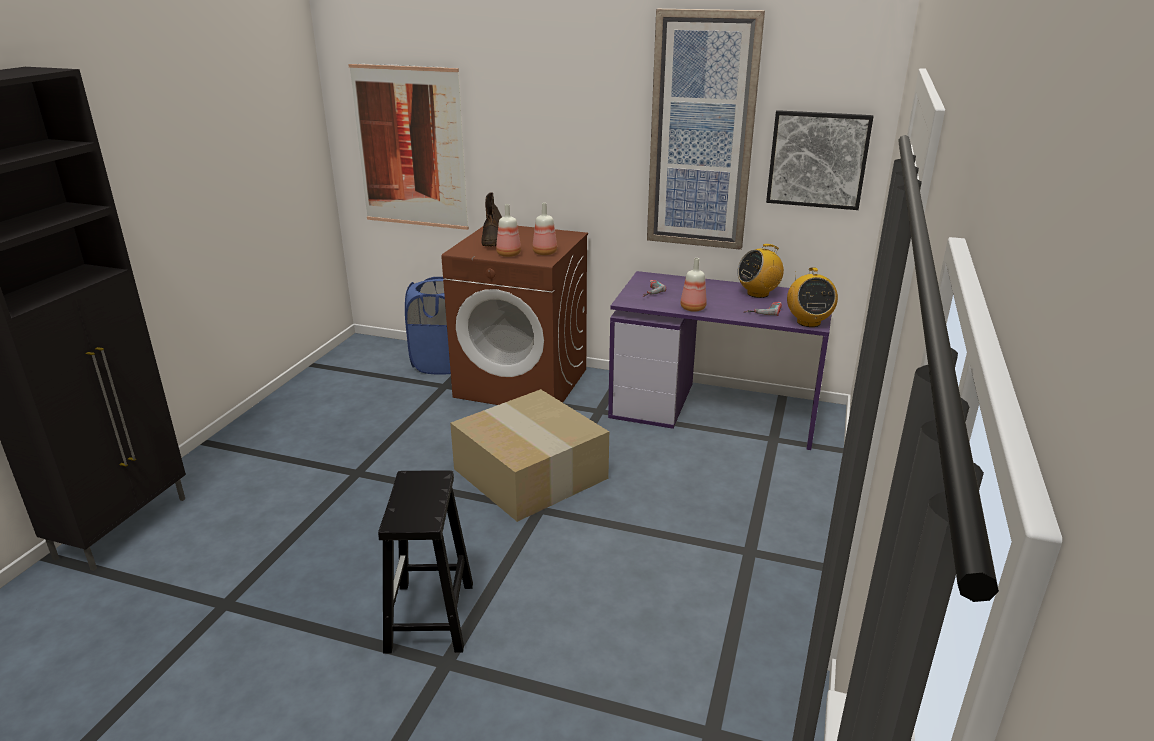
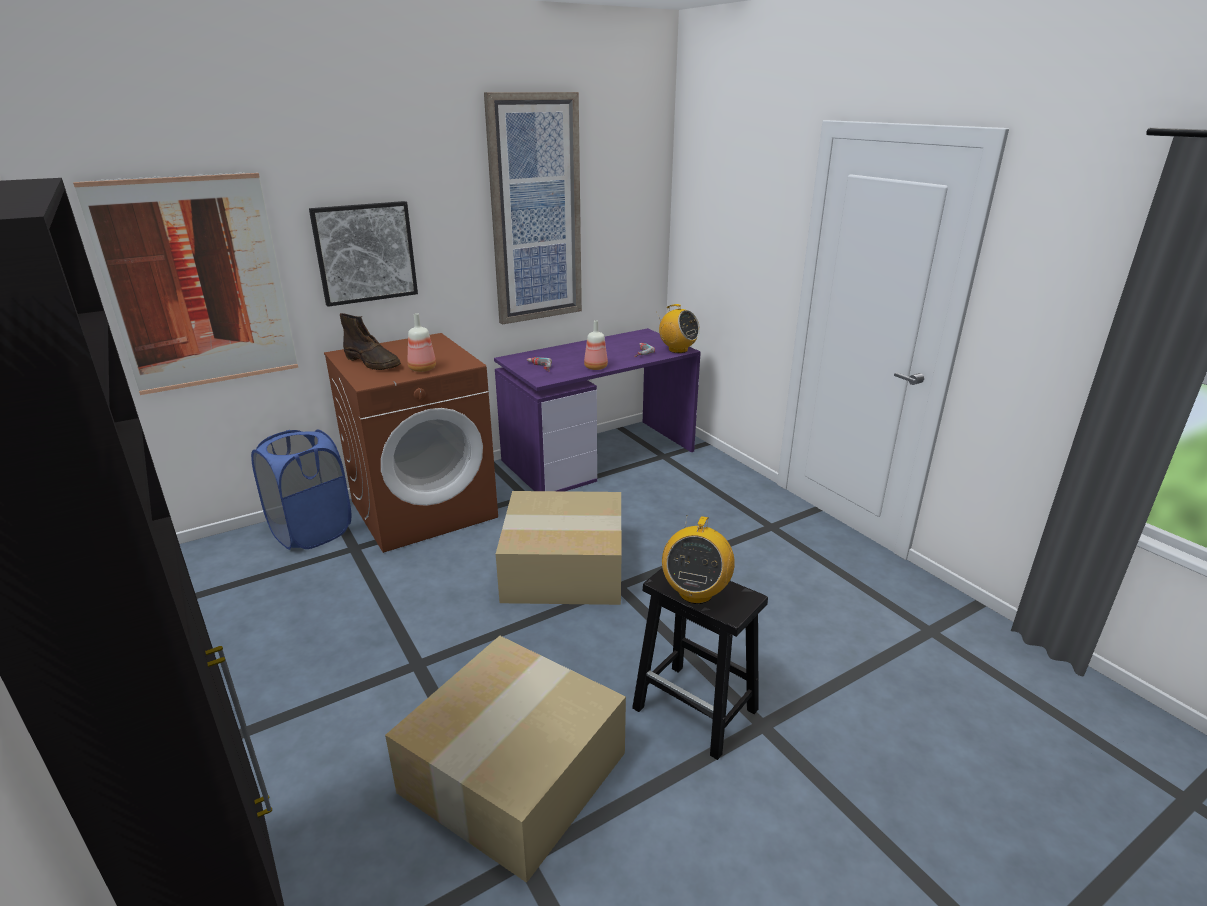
camera: 50 degrees left, 0 degrees up
bottle [532,203,557,255] -> none
radio [737,244,784,298] -> radio moved to [662,515,735,604]
picture [766,110,874,210] -> picture moved to [309,201,418,307]
none -> cardboard box [385,636,626,883]

